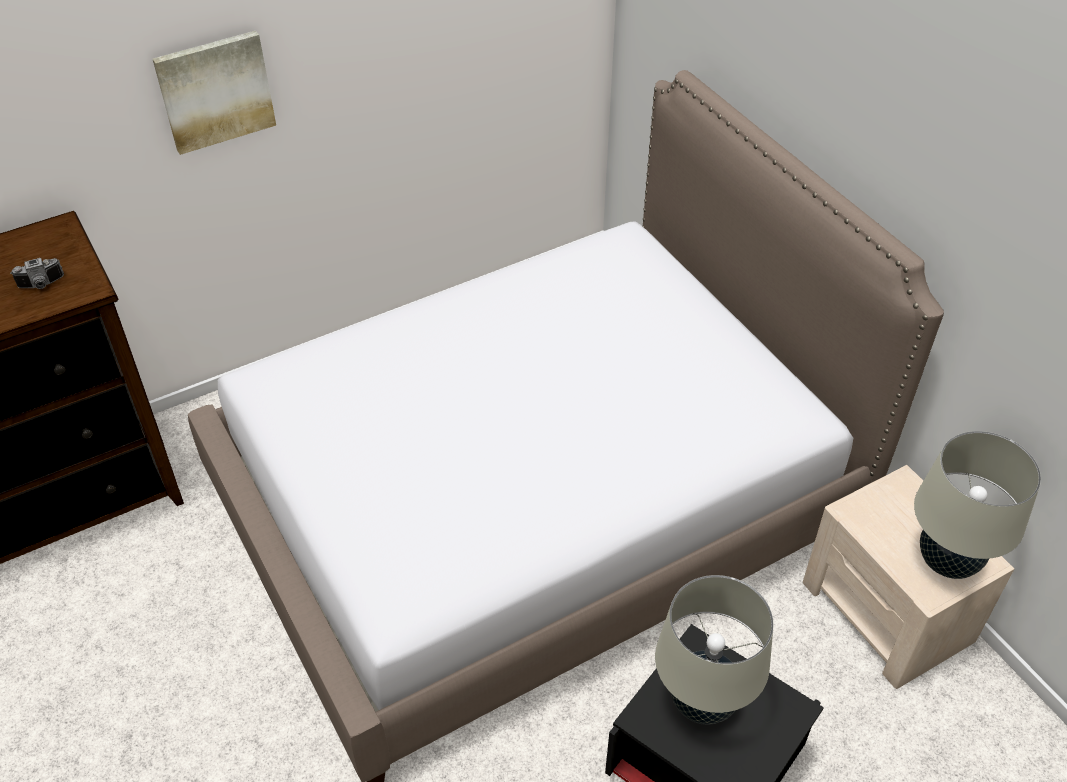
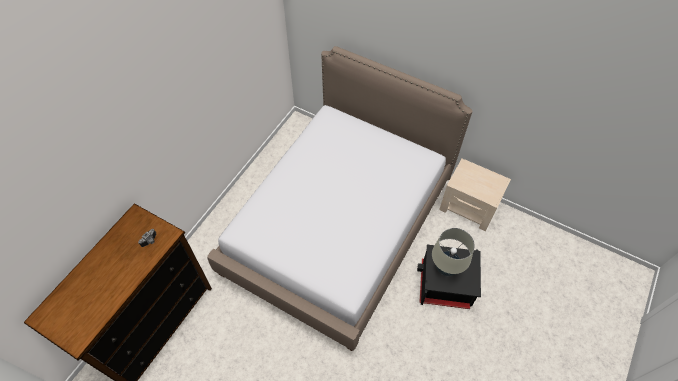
camera: 30 degrees left, 10 degrees up
picture [153,30,276,155] -> none
beige table lamp [914,431,1041,579] -> none

